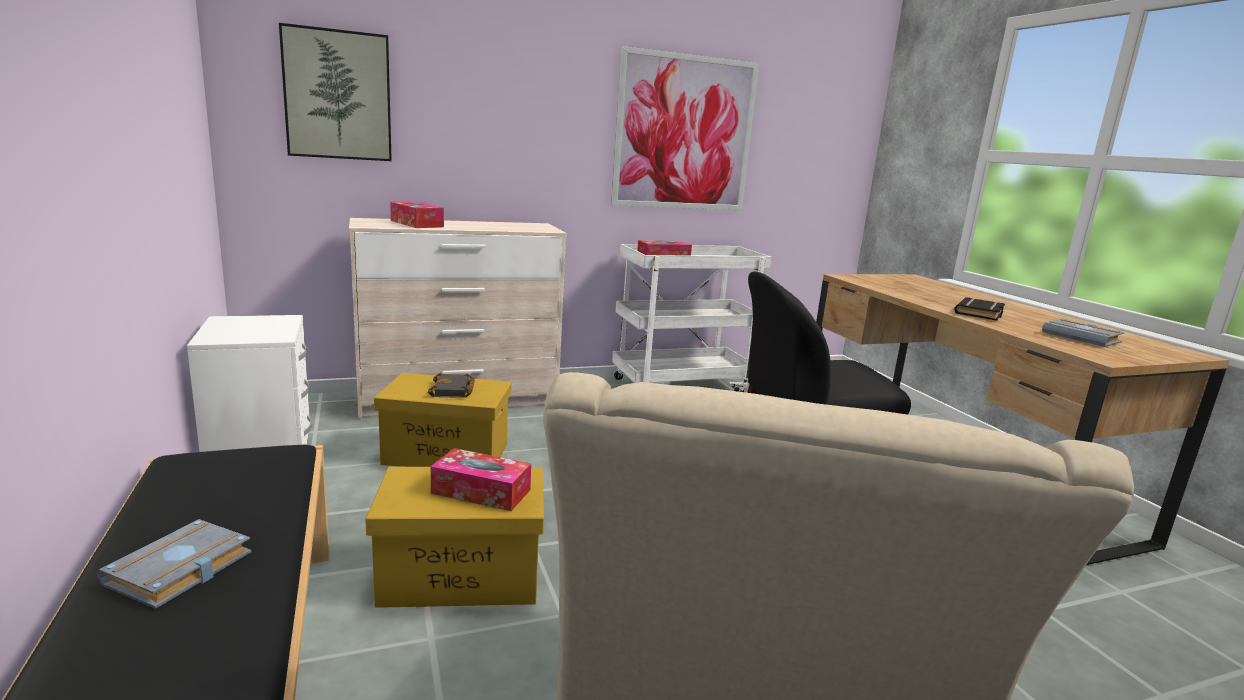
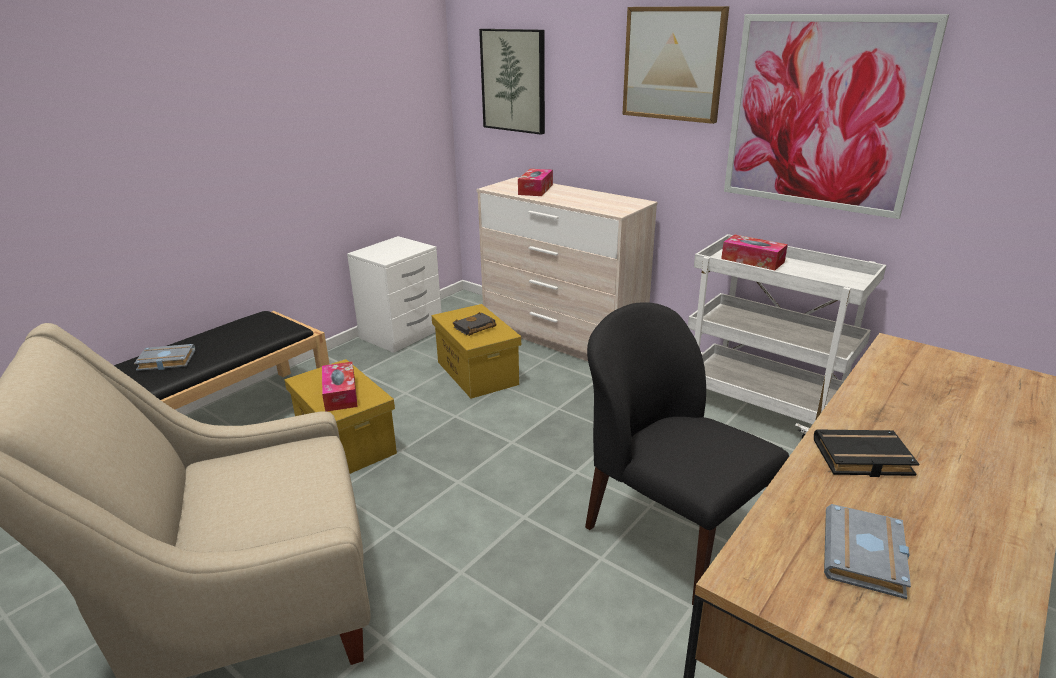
camera: 60 degrees right, 10 degrees up
none -> picture [622,6,729,124]

